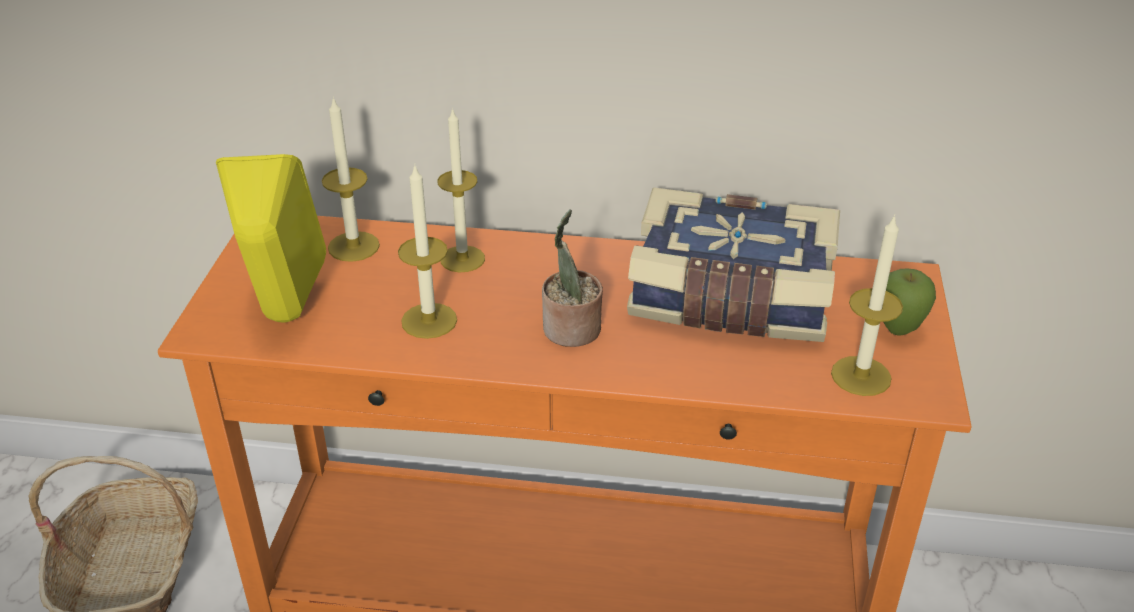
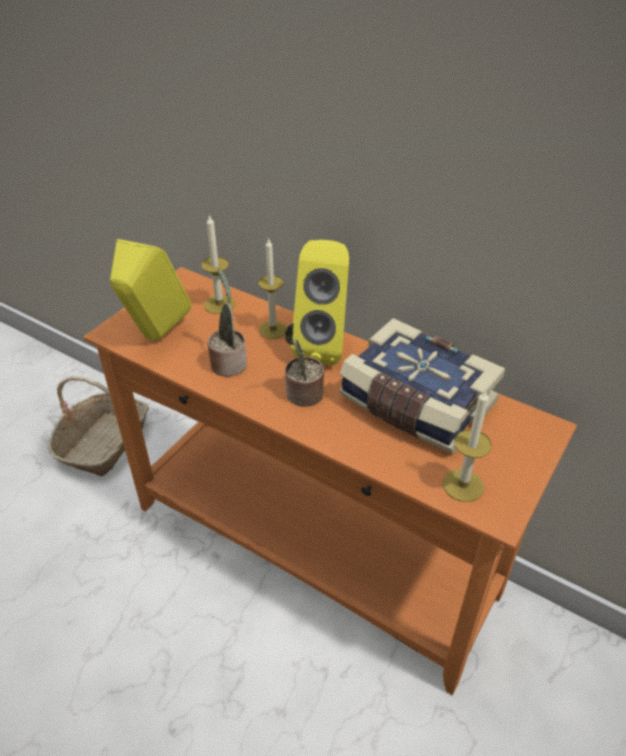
camera: 25 degrees right, 5 degrees up
candle [398,164,457,339] -> potted plant [207,268,247,377]
apple [883,269,936,335] -> none
none -> yellow speaker [291,240,349,366]

